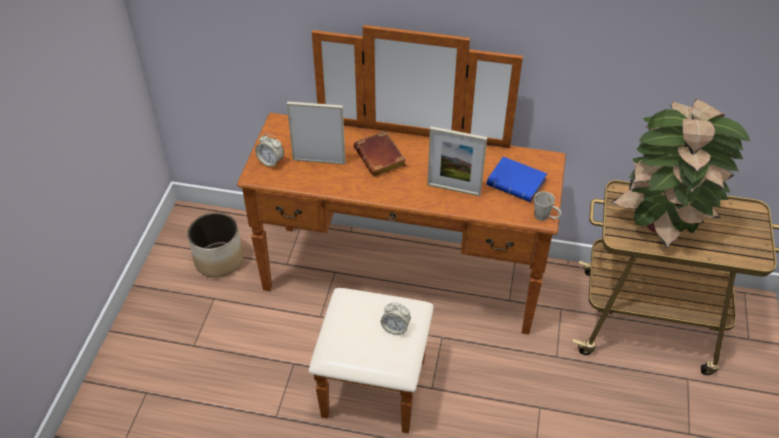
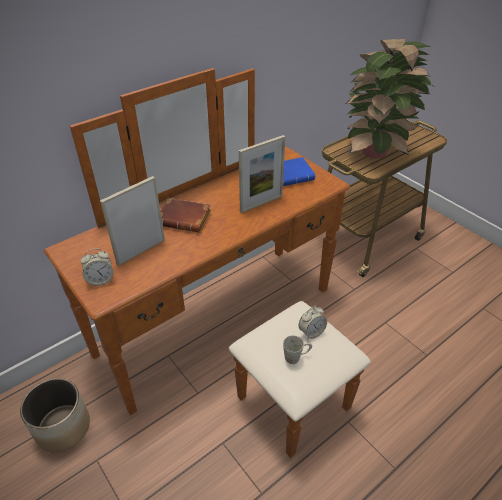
camera: 50 degrees left, 5 degrees down
white mug [534,191,562,221] -> white mug moved to [283,335,312,364]

